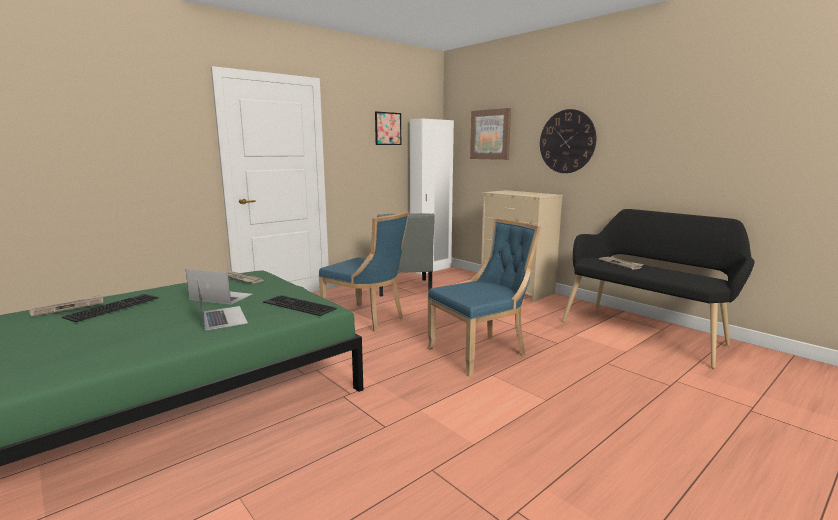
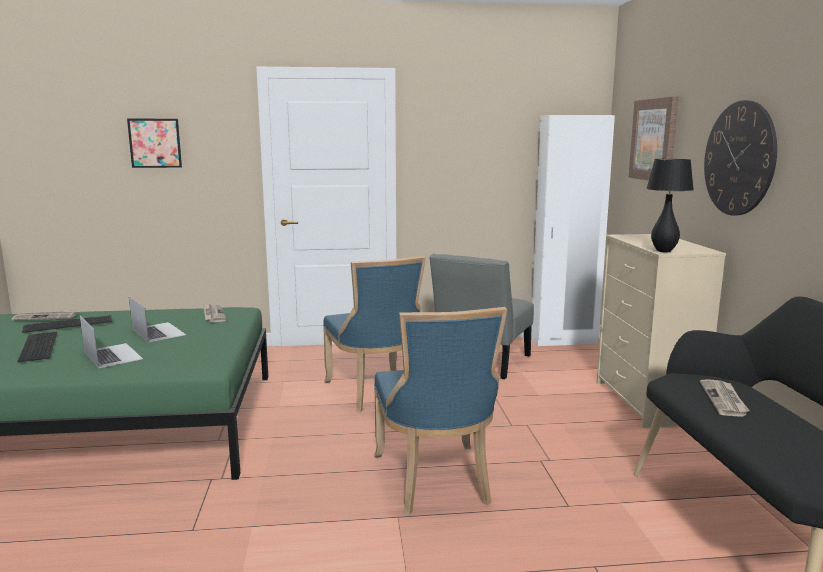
camera: 35 degrees right, 0 degrees up
laptop [197,279,248,330] -> laptop turned 45 degrees counterclockwise [80,316,143,368]
keyboard [263,295,337,316] -> keyboard moved to [18,332,57,362]
picture [375,111,401,145] -> picture moved to [127,119,182,168]
blue chair [427,218,541,377] -> blue chair turned 75 degrees clockwise [374,307,507,515]
none -> black table lamp [646,159,694,252]

